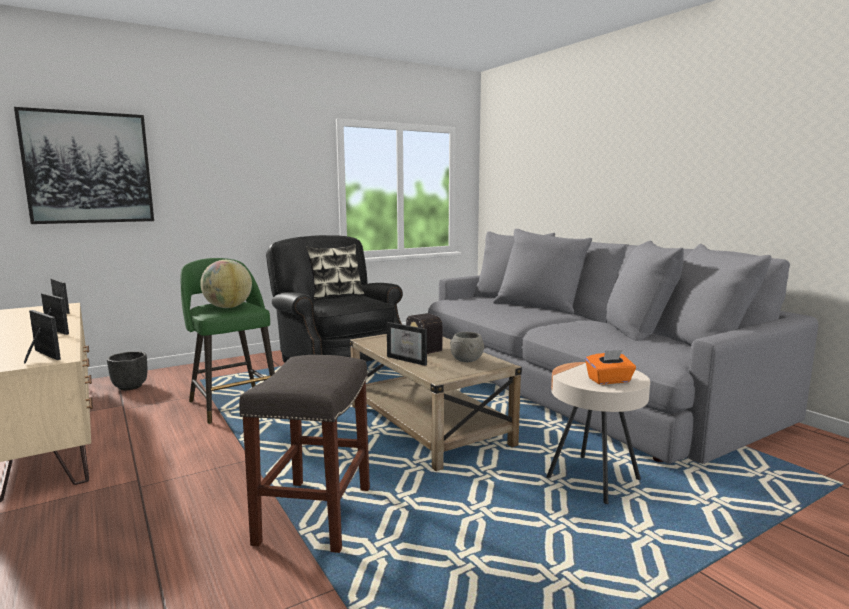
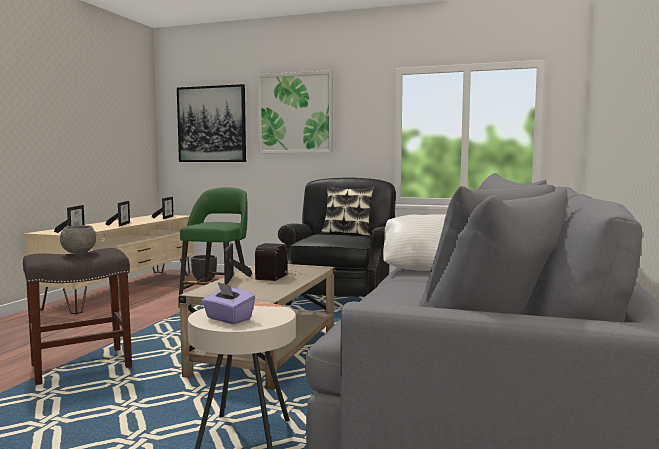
camera: 50 degrees right, 5 degrees down
globe [200,260,252,308] -> none
grey bowl [450,332,484,362] -> grey bowl moved to [60,225,97,254]
orange tissue box [585,350,636,385] -> purple tissue box [202,282,255,324]
none -> picture [258,70,333,153]
none -> white pillow [383,214,446,271]

